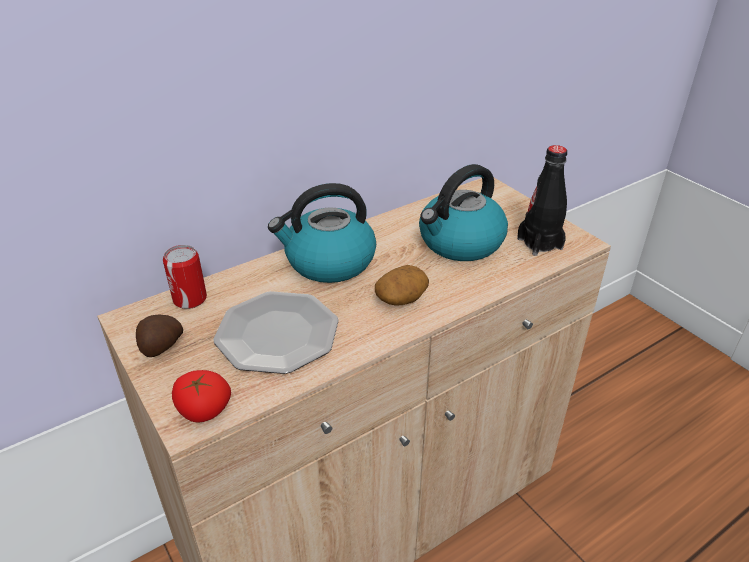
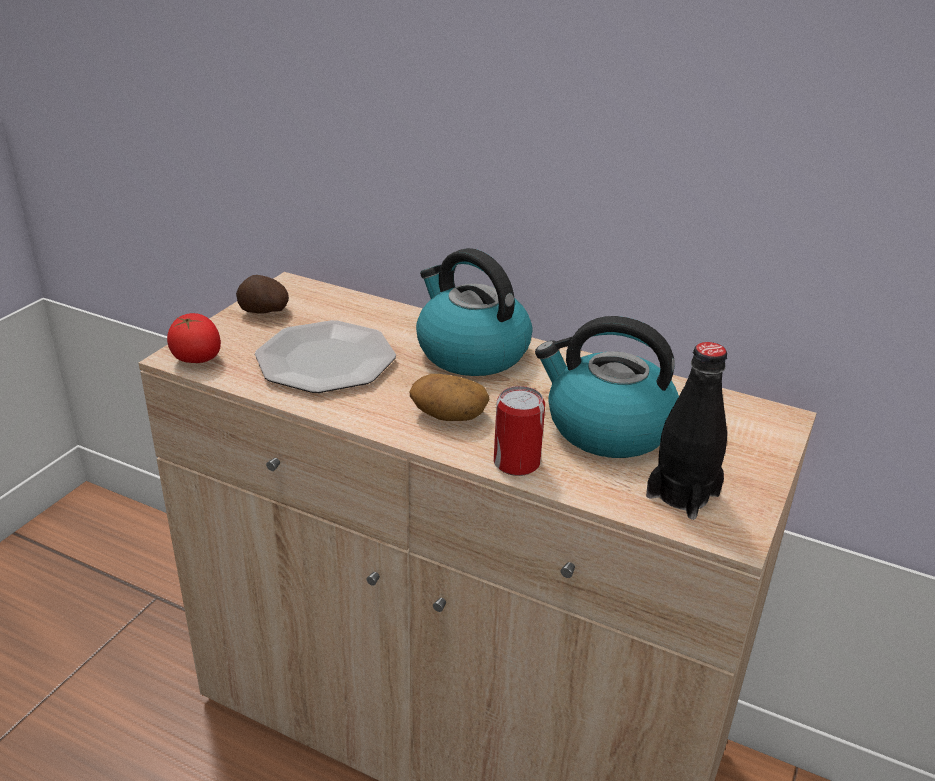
camera: 60 degrees right, 5 degrees down
can [163,245,207,309] -> can moved to [494,386,545,476]

